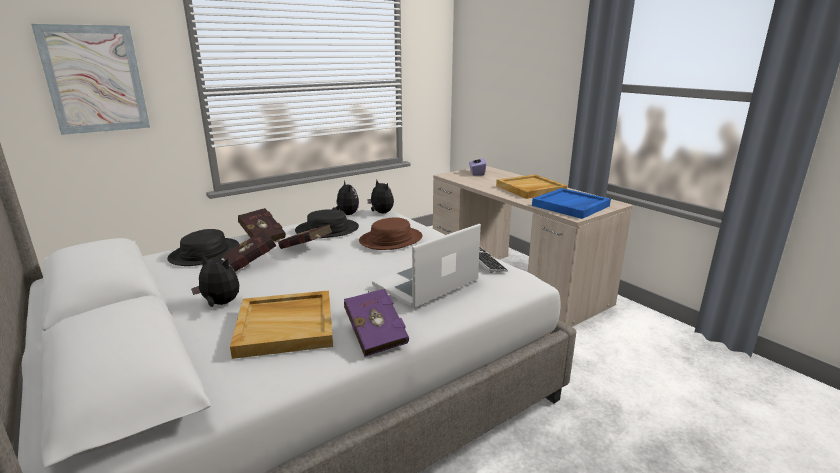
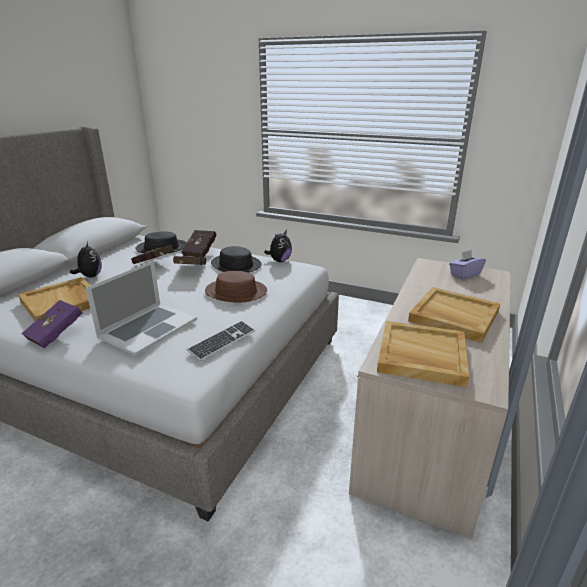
camera: 60 degrees right, 5 degrees up
picture [31,24,150,135] -> none
plush toy [367,180,394,213] -> none
laptop [372,224,481,308] -> laptop turned 105 degrees clockwise [86,260,197,356]
blue tray [532,188,611,219] -> beige tray [377,321,469,387]

